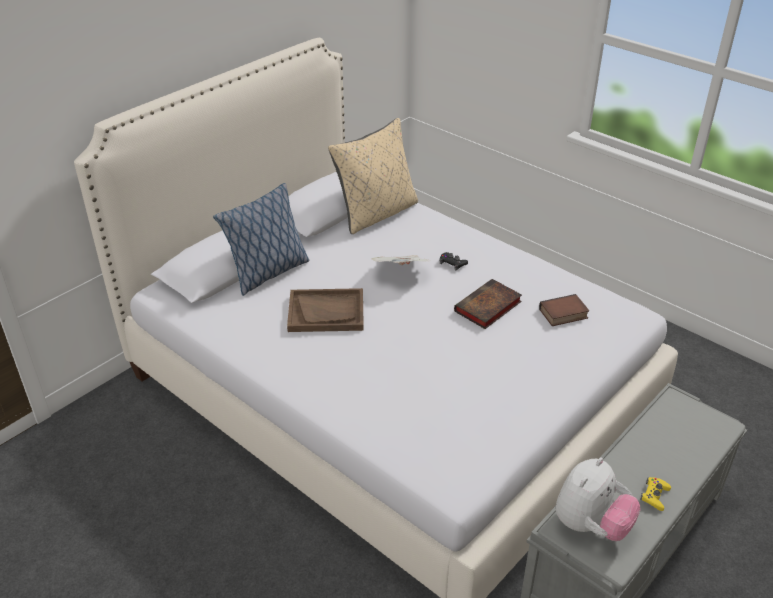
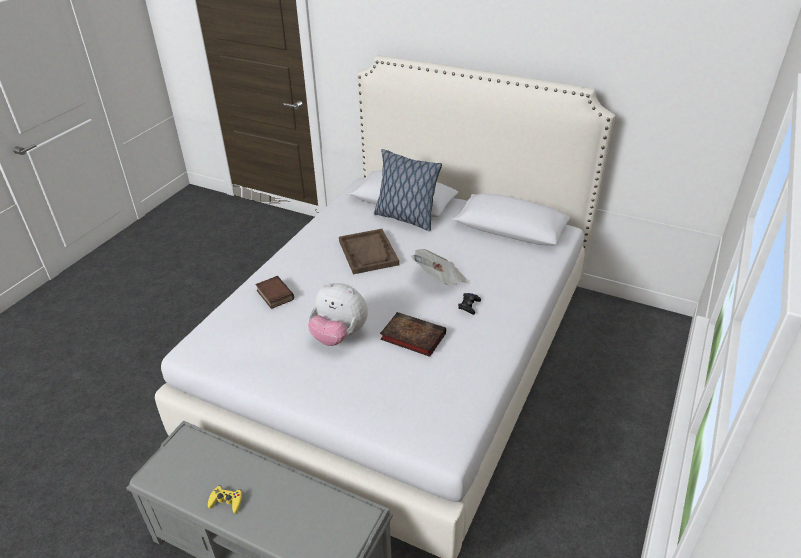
camera: 75 degrees right, 0 degrees up
beige pillow [328,118,418,234] -> none
book [539,294,589,326] -> book moved to [256,276,294,309]
plush toy [555,457,641,541] -> plush toy moved to [308,282,368,346]

